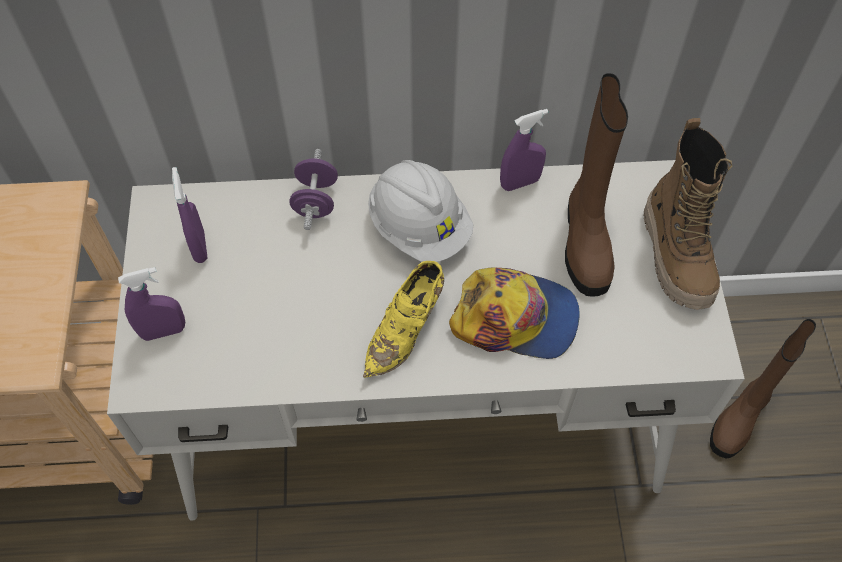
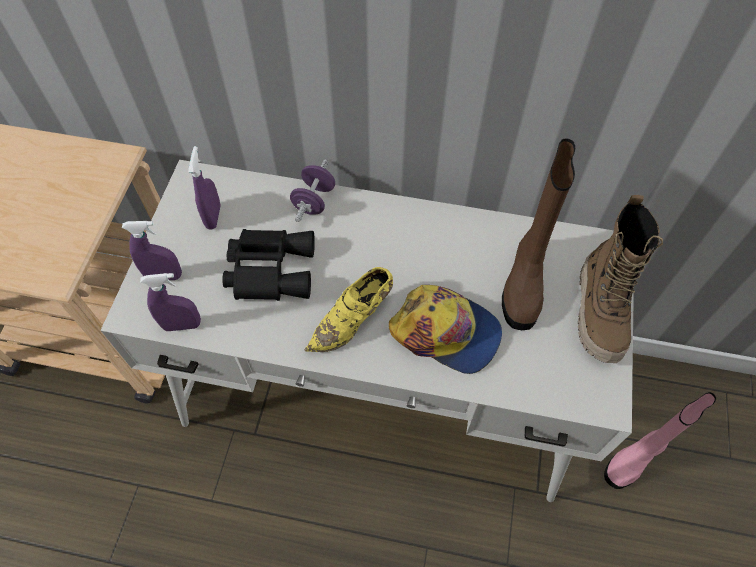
camera: 15 degrees right, 0 degrees up
white hard hat [368,160,473,262] -> none
purple spray bottle [500,109,548,191] -> purple spray bottle moved to [140,273,201,331]
brown boot [710,319,816,459] -> pink boot [604,392,716,489]
none -> black binoculars [222,229,315,301]

